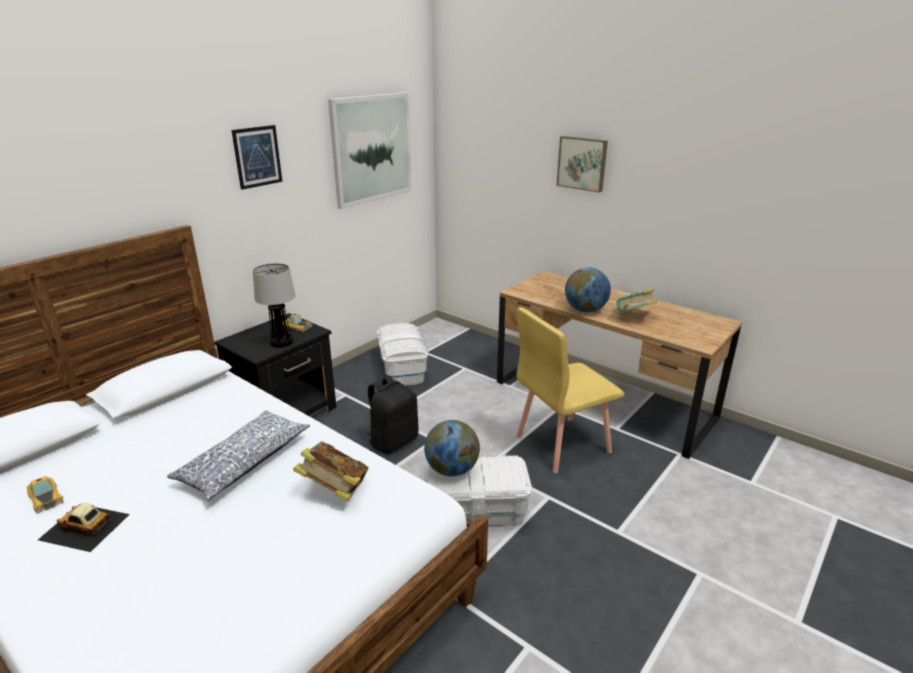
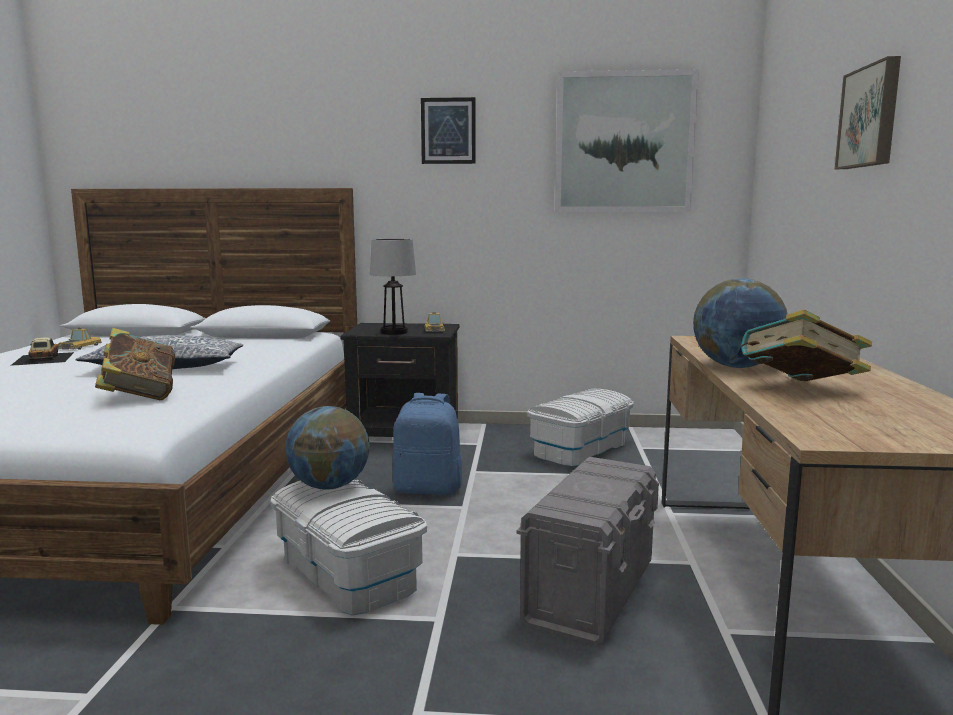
camera: 55 degrees right, 15 degrees down
black backpack [367,376,419,454] -> blue backpack [393,393,462,495]
yellow chair [516,307,624,473] -> grey storage box [517,457,659,646]

